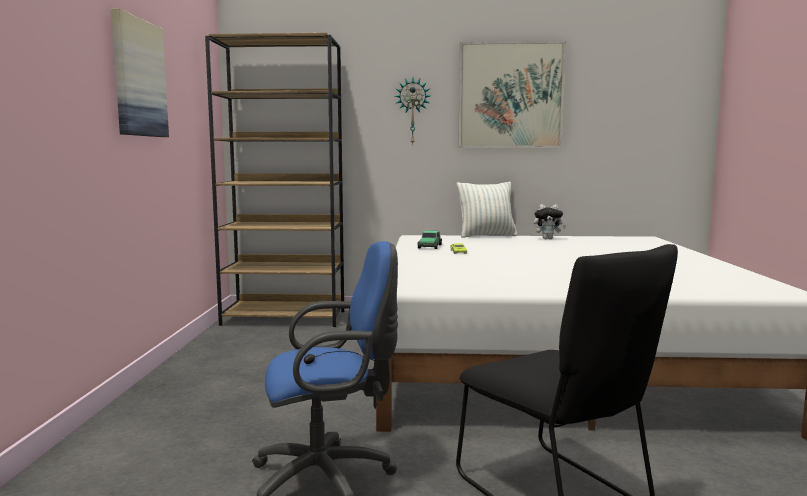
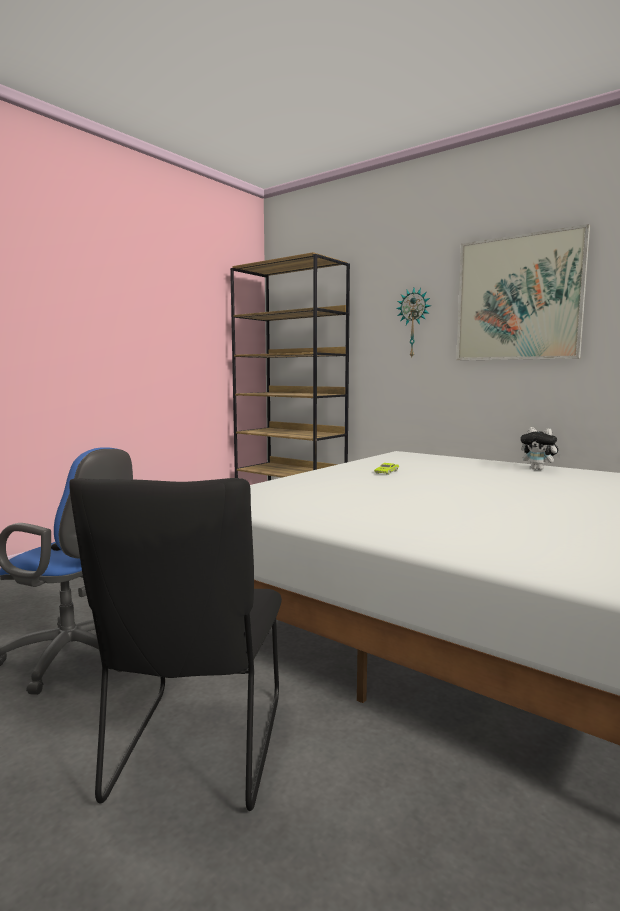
camera: 35 degrees right, 0 degrees up
picture [111,8,169,137] -> none
toy car [417,230,442,249] -> none
pillow [456,182,517,238] -> none

